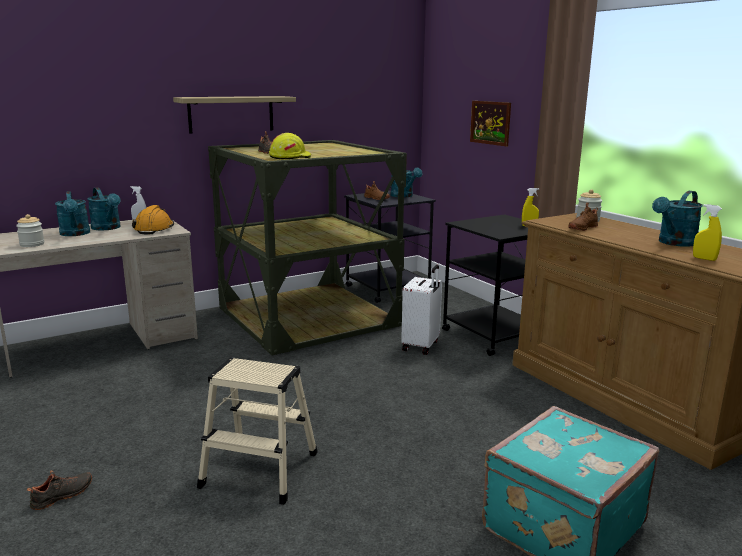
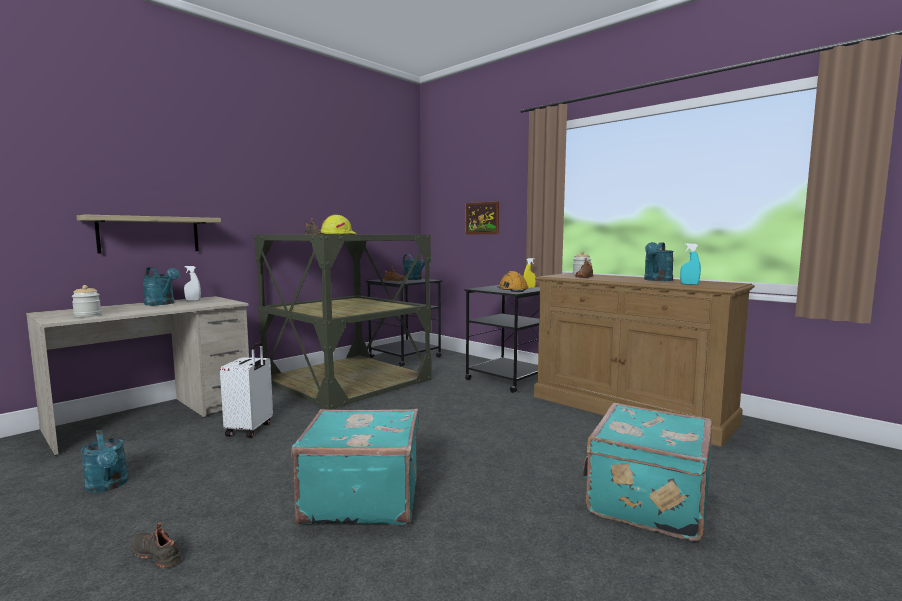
camera: 15 degrees left, 10 degrees down
black shoe [27,470,92,510] -> black shoe turned 90 degrees counterclockwise [131,523,181,568]
turquoise watering can [55,191,90,236] -> turquoise watering can moved to [81,429,129,493]
orange hard hat [132,205,174,234] -> orange hard hat moved to [498,271,528,292]
shelf [173,96,296,134] -> shelf moved to [77,214,221,253]
beige step ladder [197,357,318,505] -> turquoise suitcase [291,409,419,525]
white suitcase [401,265,442,355] -> white suitcase moved to [220,342,273,438]
yellow spray bottle [693,204,722,261] -> turquoise spray bottle [680,243,701,285]

